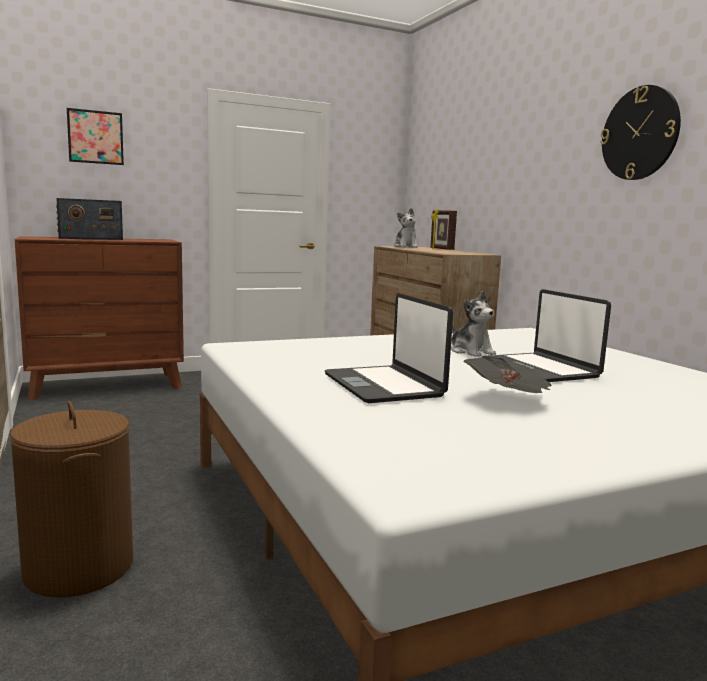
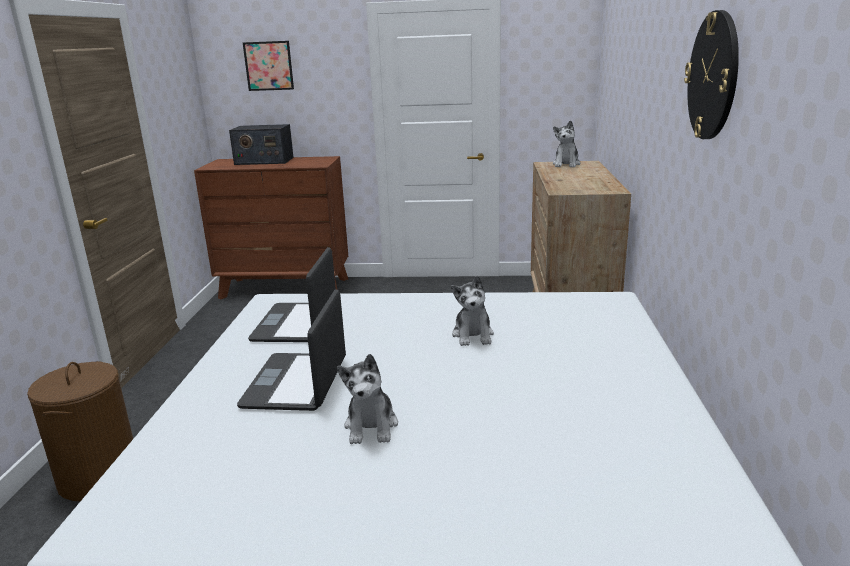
camera: 30 degrees right, 10 degrees up
picture frame [430,209,457,250] -> none
newspaper [464,357,552,393] -> plush toy [337,354,398,444]
laptop [482,289,611,382] -> laptop moved to [248,247,336,342]

